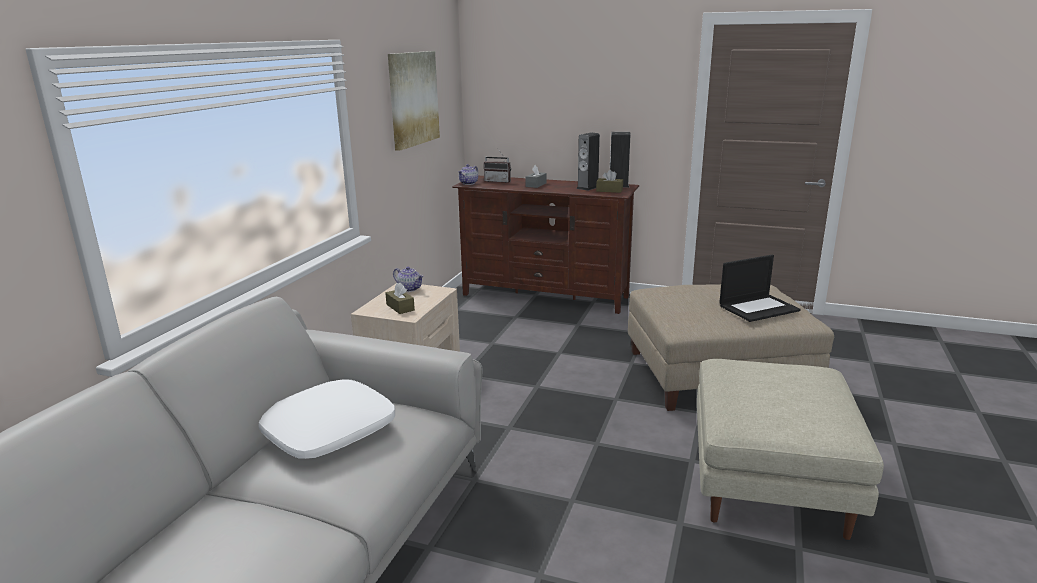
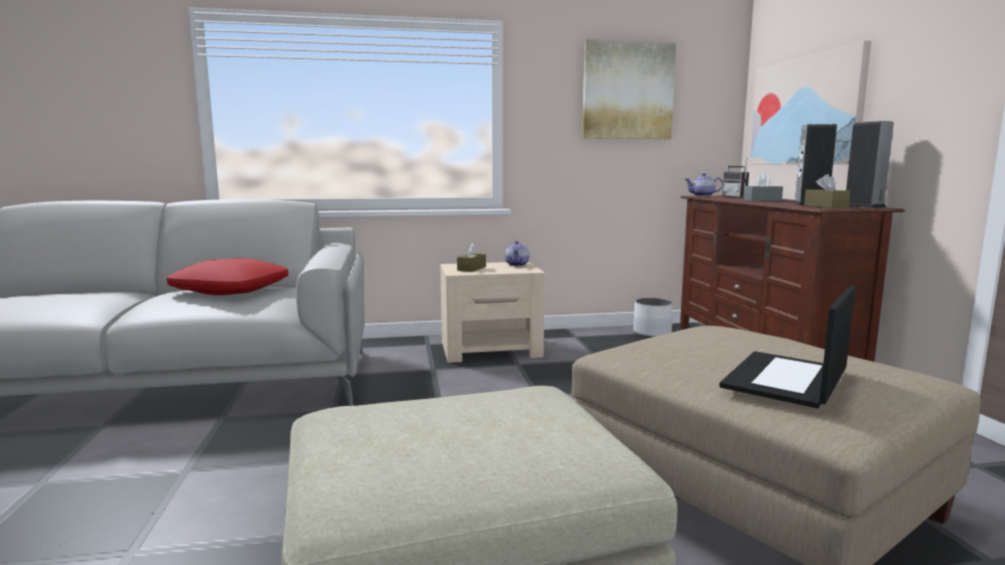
camera: 60 degrees right, 10 degrees down
white pillow [258,380,395,459] -> red pillow [167,258,288,295]
laptop [719,255,801,322] -> laptop turned 90 degrees clockwise [719,285,855,408]
none -> white planter [633,298,673,337]
none -> picture [749,41,871,165]

